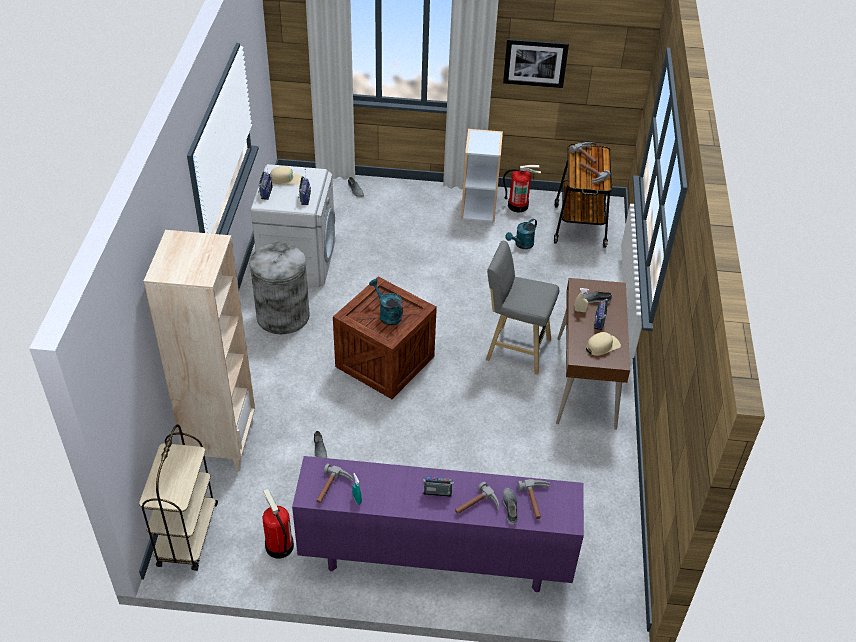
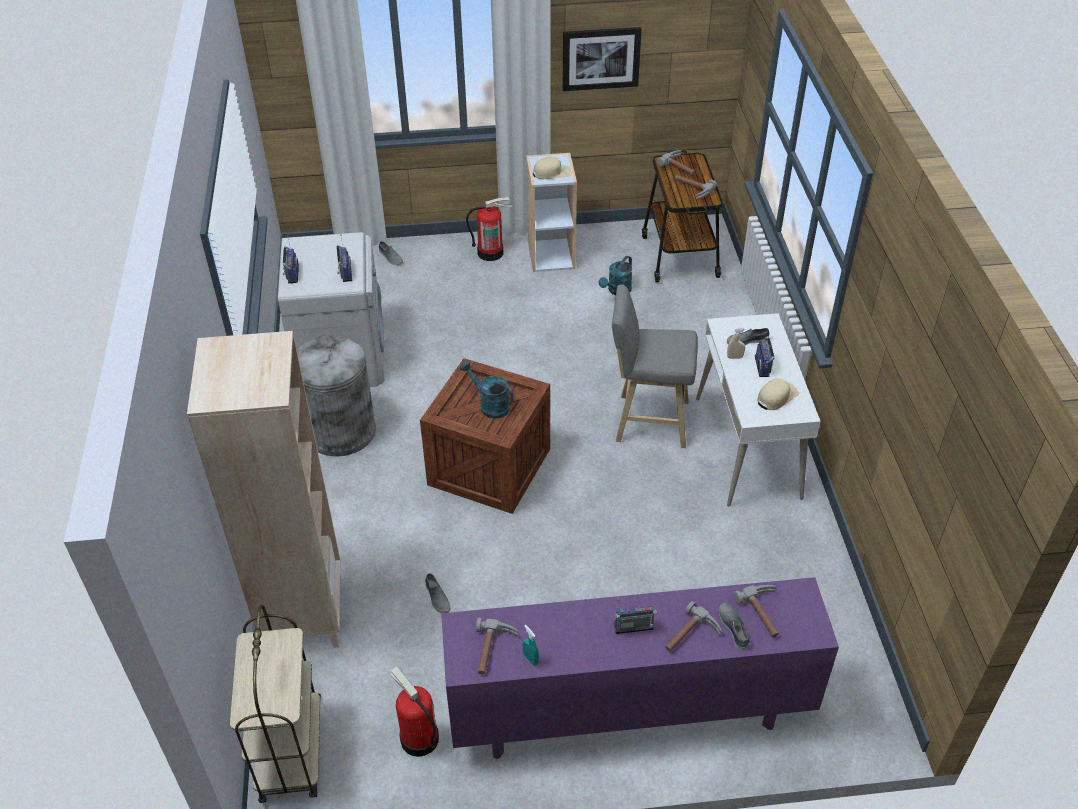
camera: 10 degrees left, 0 degrees up
beige cap [270,166,302,185] -> beige cap moved to [533,157,571,179]
fire extinguisher [503,165,541,212] -> fire extinguisher moved to [466,197,512,261]
brown desk [556,278,630,430] -> white desk [696,313,821,507]

